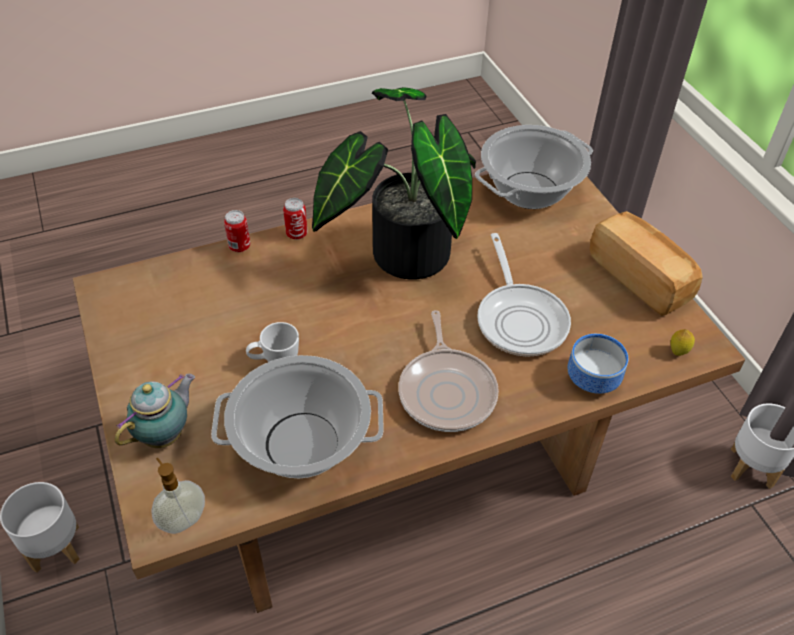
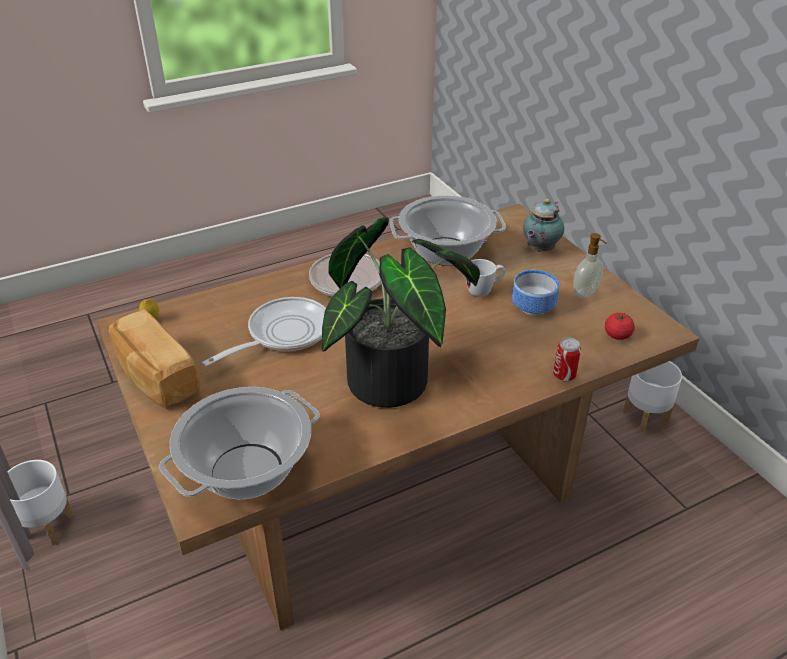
camera: 175 degrees right, 10 degrees down
soap dispenser [151,458,205,534] -> soap dispenser moved to [573,233,607,298]
can [283,198,308,240] -> none
frying pan [477,233,571,357] -> frying pan turned 60 degrees clockwise [202,297,326,366]
bowl [568,334,628,394] -> bowl moved to [512,270,559,316]
none -> tomato [605,312,635,340]

